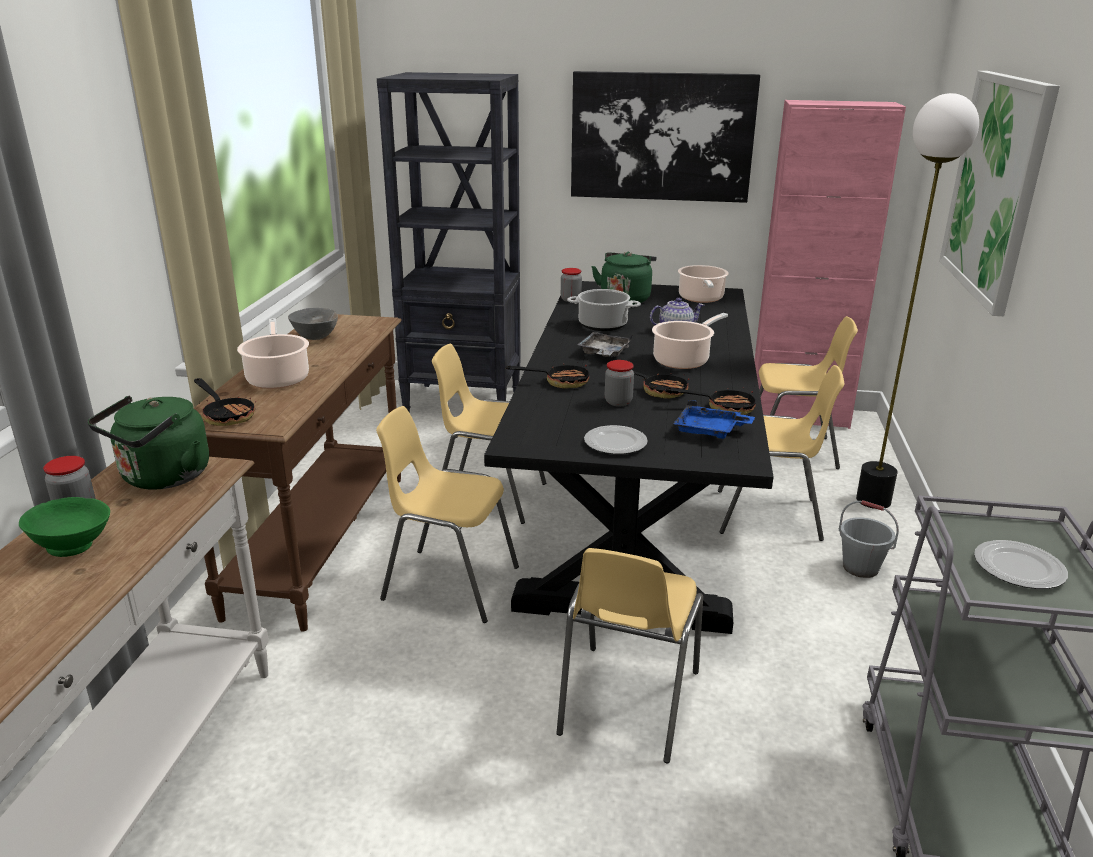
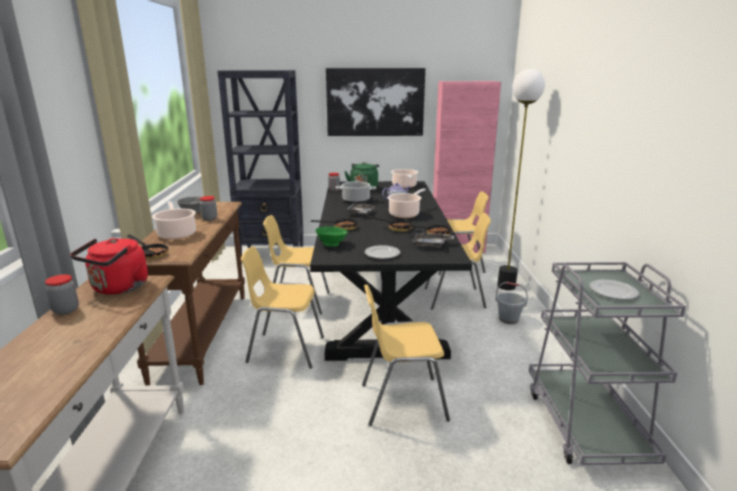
camera: 10 degrees left, 5 degrees down
green bowl [19,497,110,557] -> green bowl moved to [316,226,348,247]
green kettle [88,395,209,490] -> red kettle [70,238,148,295]
yellow chair [556,548,703,763] -> yellow chair turned 75 degrees clockwise [362,284,450,426]
jar [605,360,634,406] -> jar moved to [200,196,217,221]
blue tray [673,400,755,439] -> grey tray [412,230,454,248]
picture [939,71,1060,316] -> none

